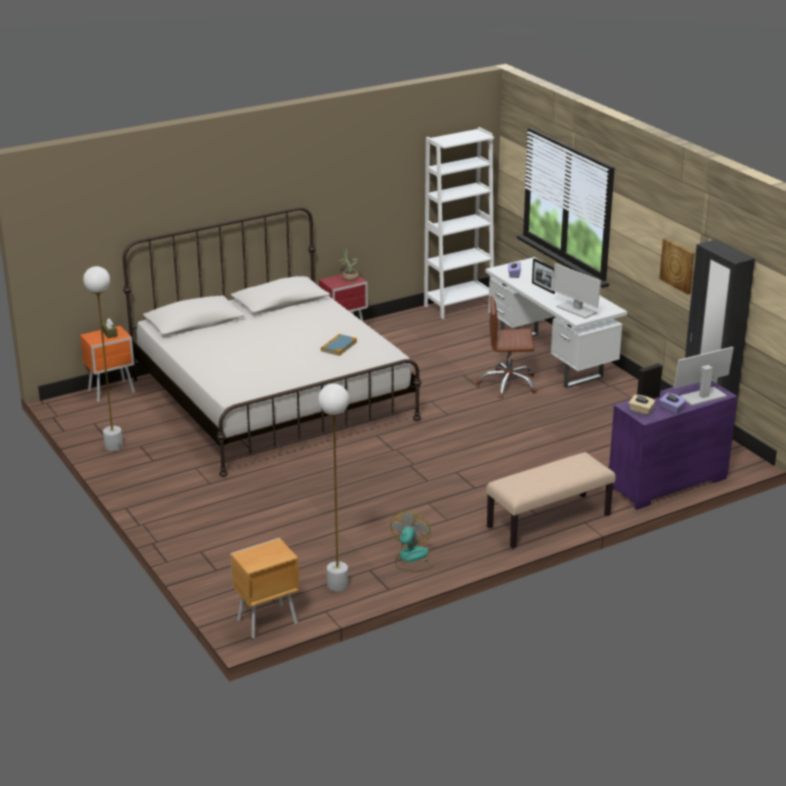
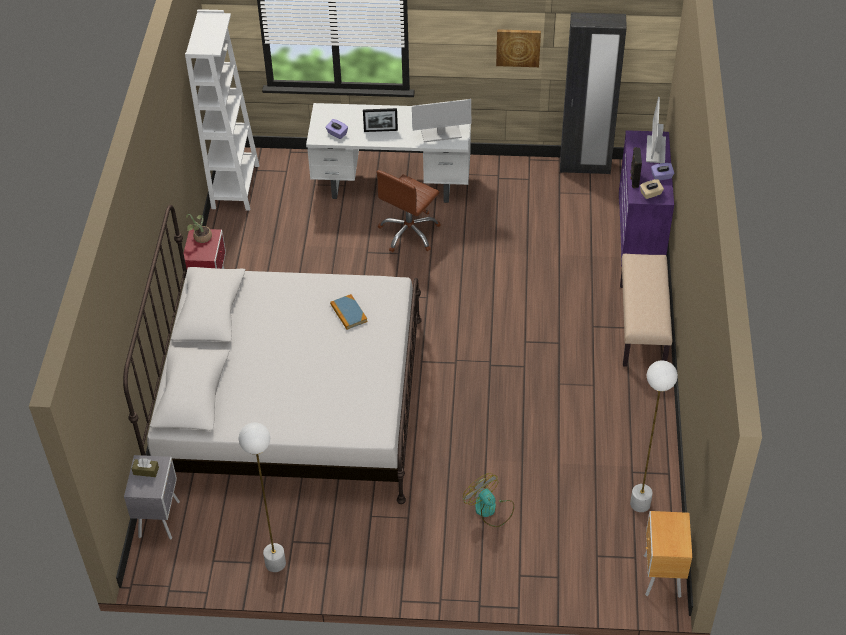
camera: 55 degrees left, 20 degrees up
orange nightstand [80,326,135,402] -> grey nightstand [124,455,180,540]
fan [390,511,433,572] -> fan moved to [463,473,514,527]

